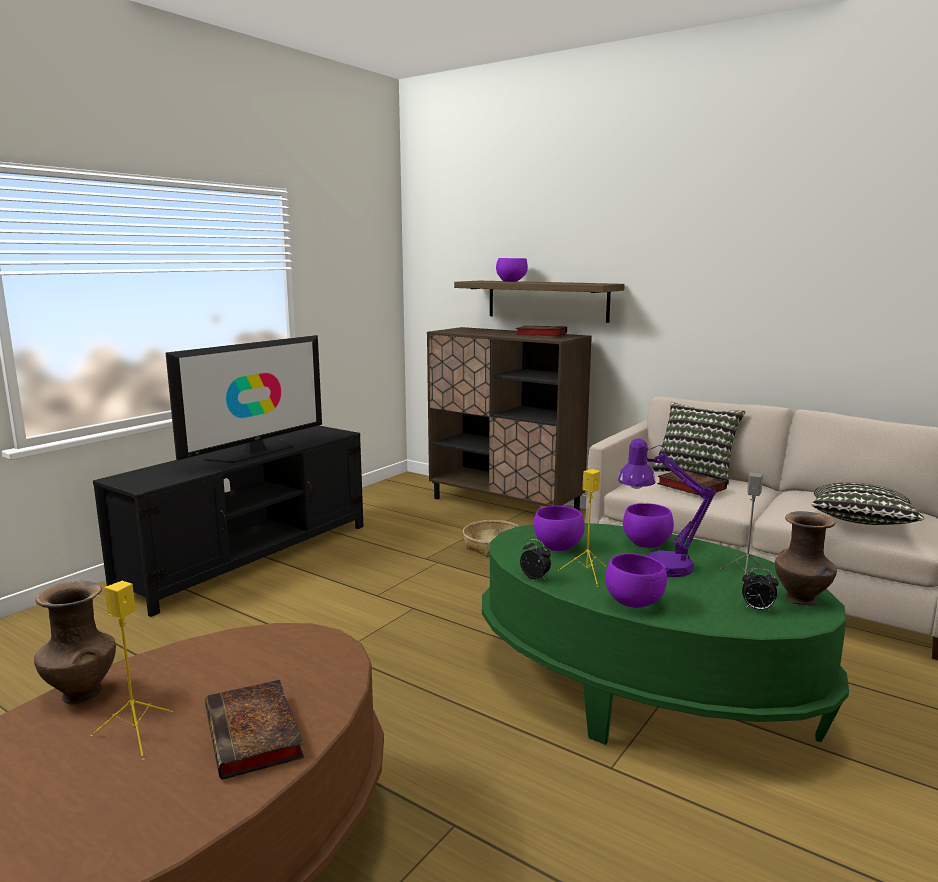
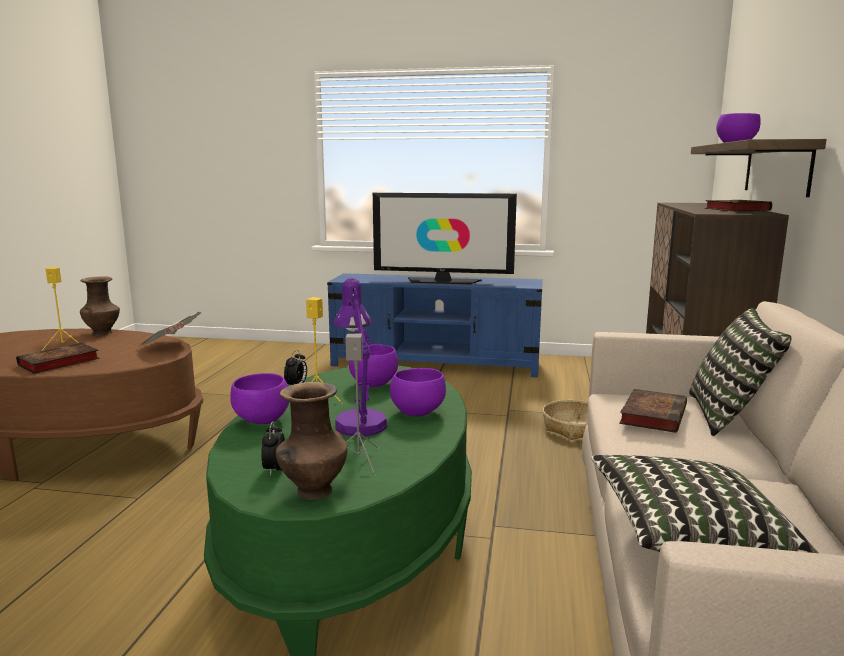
camera: 65 degrees right, 0 degrees up
black tv stand [93,426,364,617] -> blue tv stand [327,273,542,378]
none -> newspaper [137,312,202,347]

